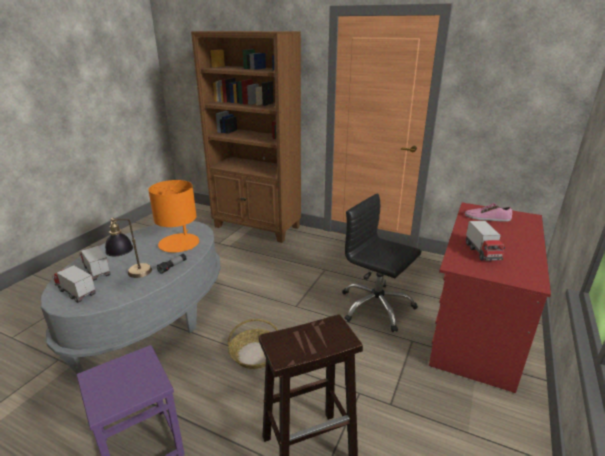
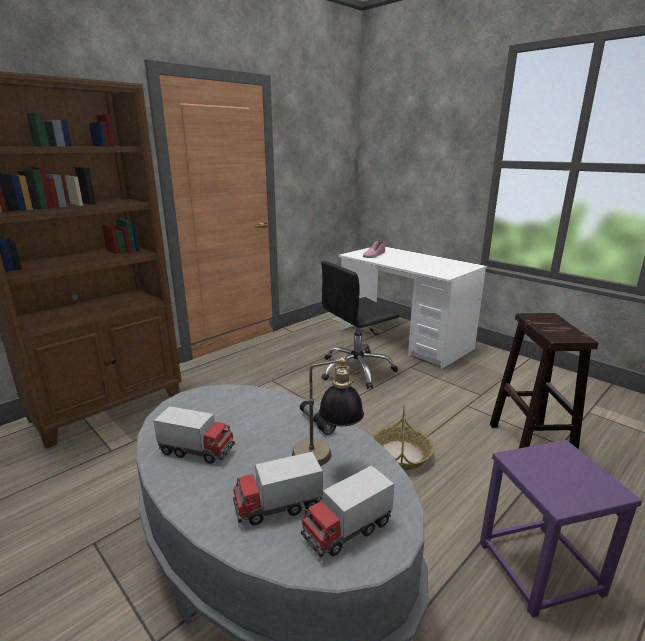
camera: 70 degrees left, 5 degrees down
orange table lamp [148,180,199,252] -> none
red desk [429,203,551,393] -> white desk [339,247,487,369]
toy truck [465,221,505,261] -> toy truck moved to [153,406,235,464]

